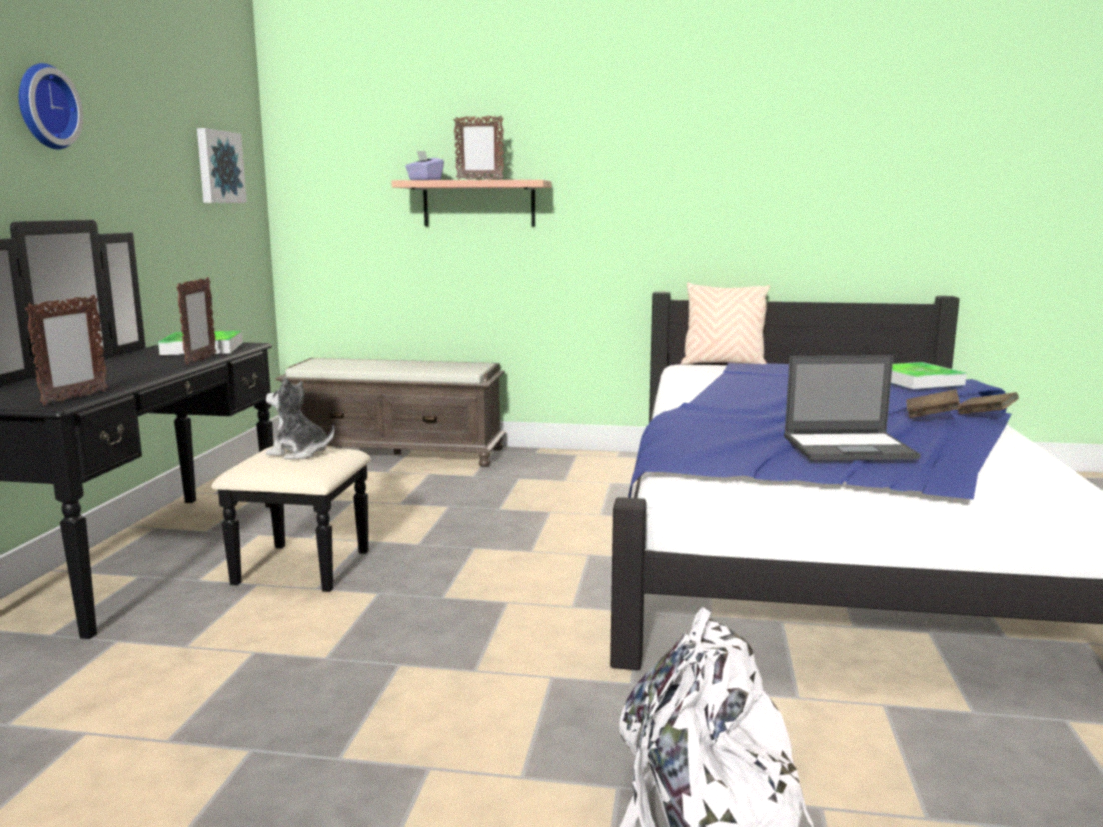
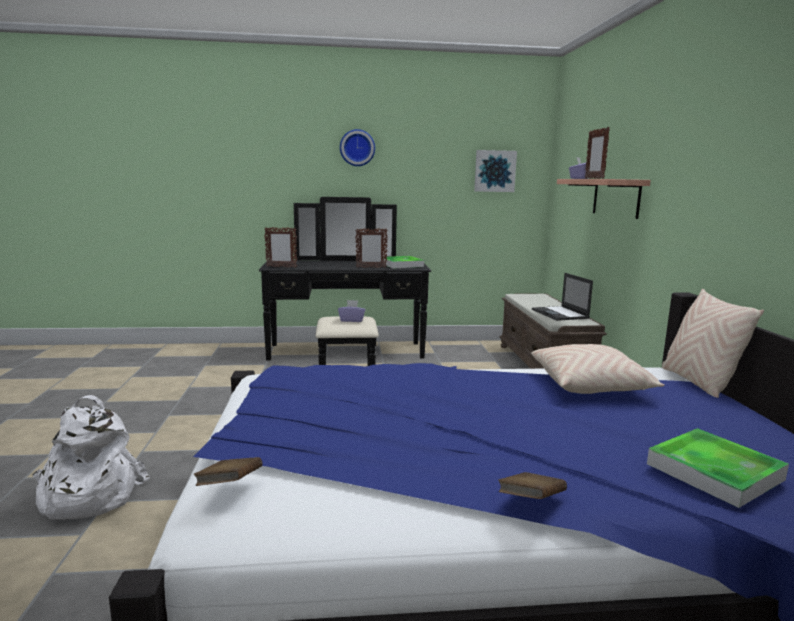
camera: 75 degrees right, 0 degrees up
plush toy [266,376,334,459] -> purple tissue box [338,300,366,322]
laptop [784,355,921,460] -> laptop moved to [532,273,593,321]
brown book [906,389,961,418] -> brown book moved to [194,457,262,486]
none -> beige pillow [531,344,665,394]

